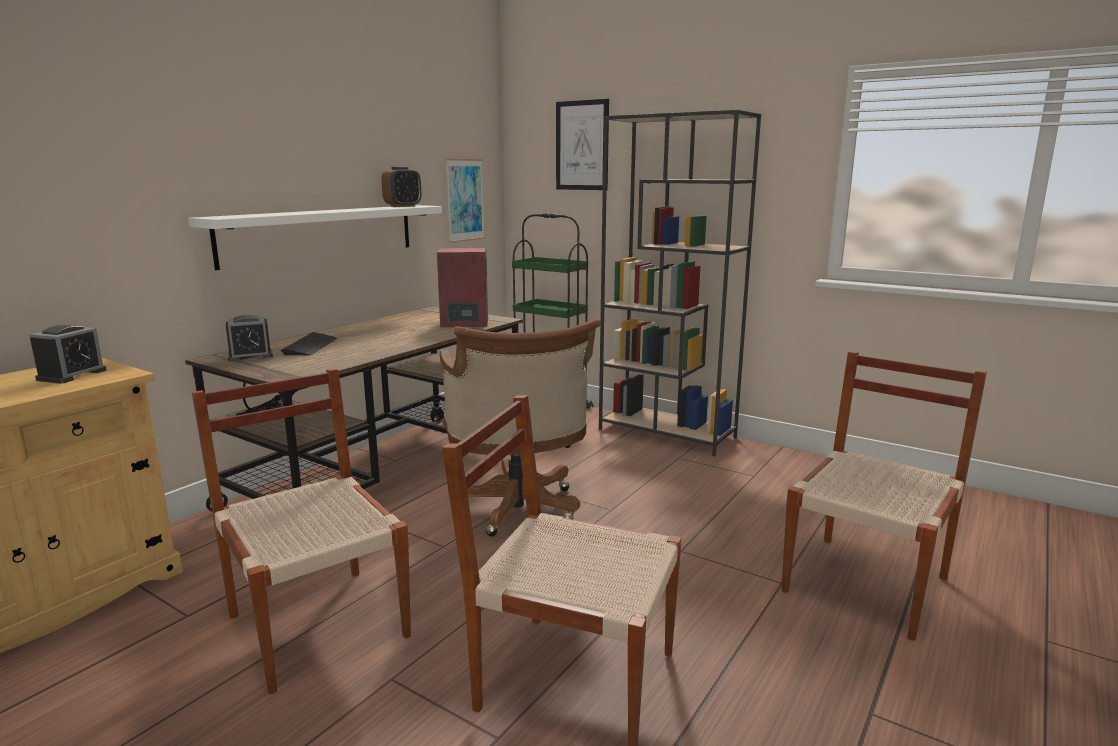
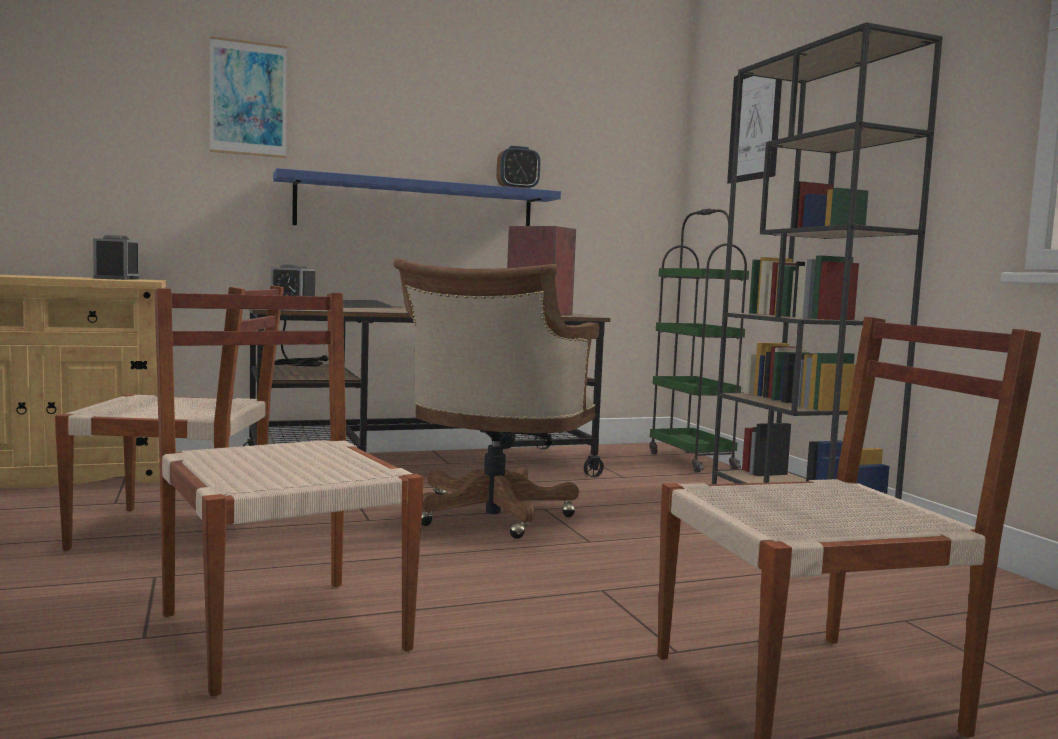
camera: 35 degrees right, 10 degrees down
alarm clock [29,325,107,384] -> alarm clock turned 120 degrees clockwise [93,235,139,280]
white shelf [188,205,442,270] -> blue shelf [273,168,561,226]
chair [192,368,411,695] -> chair turned 90 degrees clockwise [55,286,284,551]
picture [446,159,485,243] -> picture moved to [210,36,287,158]

